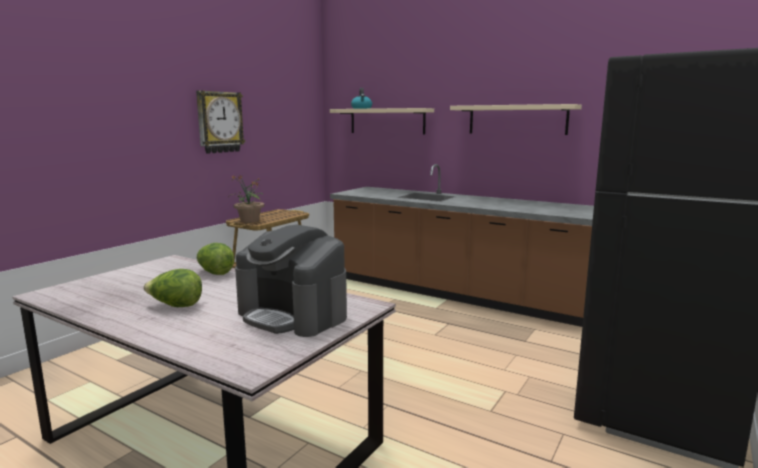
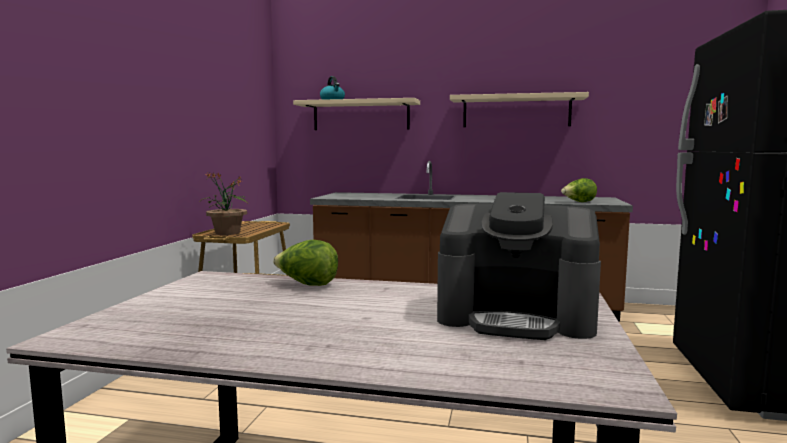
camera: 20 degrees left, 5 degrees down
lettuce [144,269,202,307] -> lettuce moved to [561,178,597,202]
wall clock [196,90,245,154] -> none

